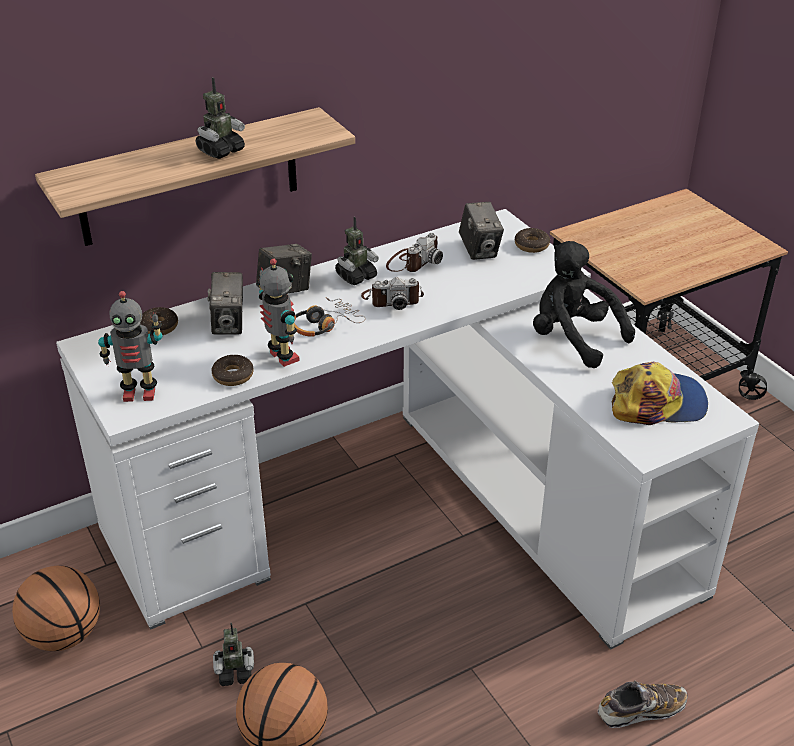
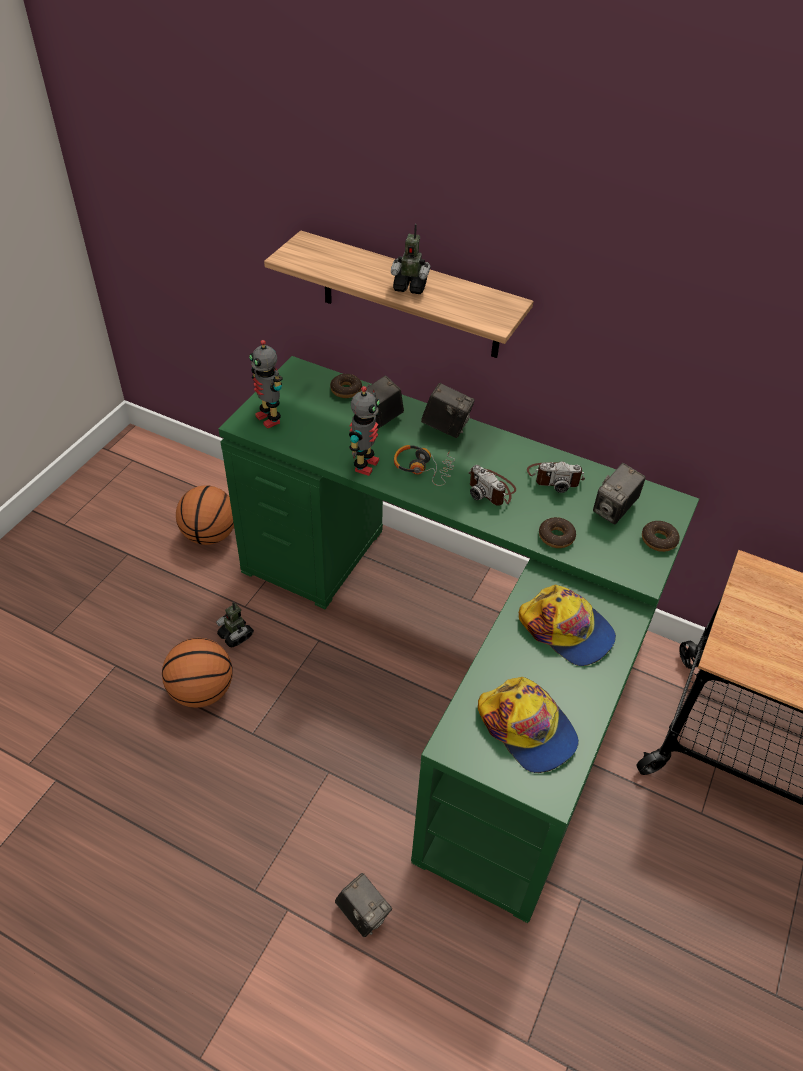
camera: 55 degrees right, 10 degrees up
white desk [56,209,759,650] -> green desk [218,356,699,923]
donut [211,355,254,386] -> donut moved to [539,517,576,548]
toy robot [335,217,379,285] -> none
black plush toy [533,241,635,368] -> cap [519,585,616,666]
shoe [598,681,688,728] -> camera [335,873,392,937]

